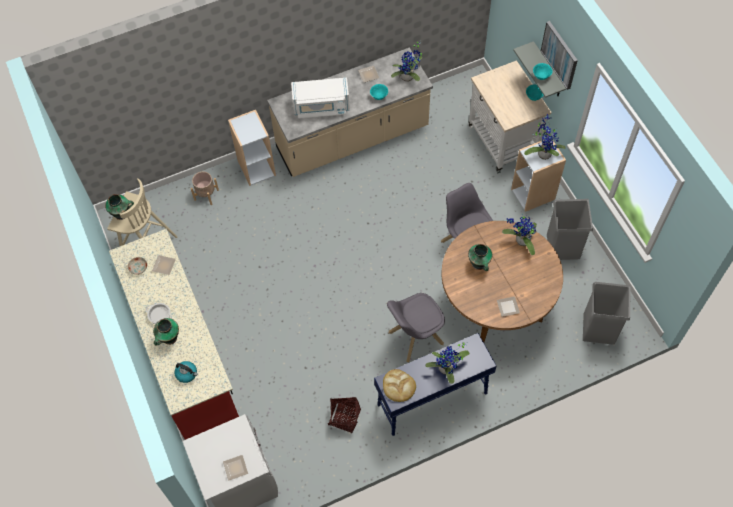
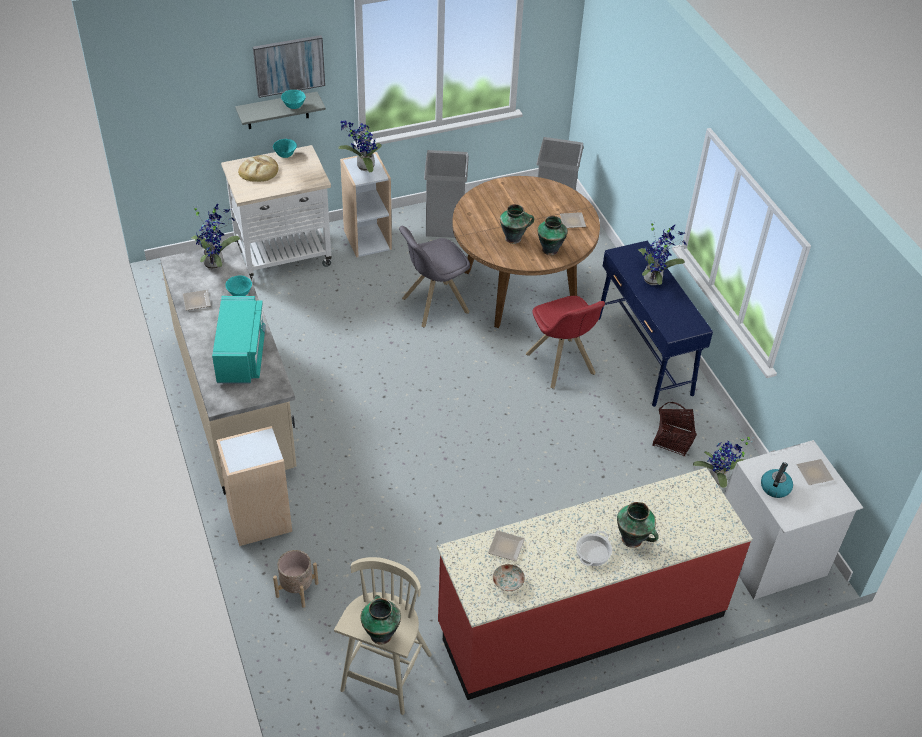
camera: 90 degrees left, 15 degrees down
kettle [174,361,197,383] -> kettle moved to [761,462,793,498]
white microwave [291,77,350,119] -> turquoise microwave [212,296,266,383]
bread [383,369,416,402] -> bread moved to [238,155,279,182]
grey chair [387,293,445,362] -> red chair [526,296,605,389]
potted plant [502,214,537,255] -> potted plant moved to [693,437,754,488]
none -> vase [537,216,568,255]

